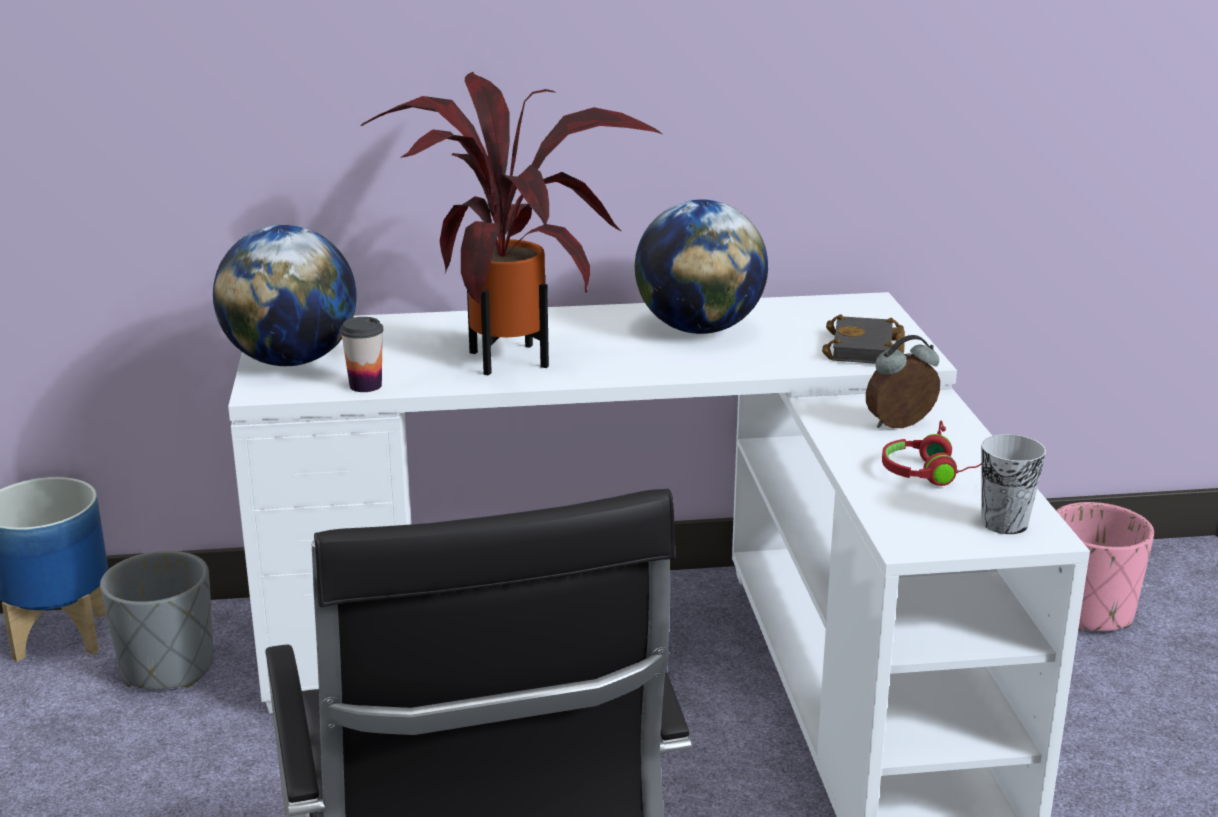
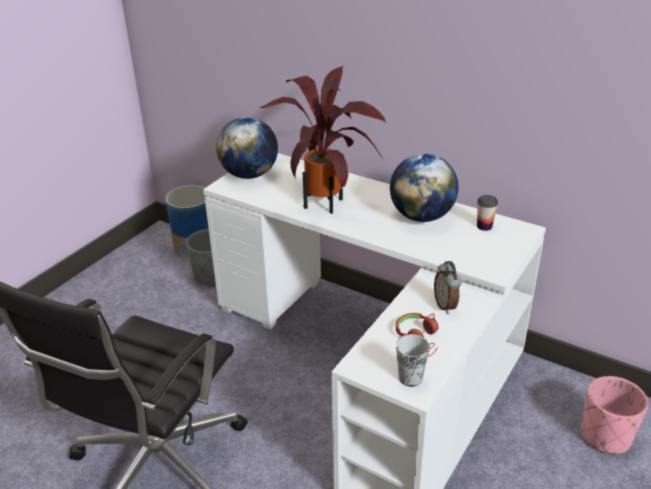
camera: 40 degrees right, 10 degrees up
cup [340,317,384,392] -> cup moved to [477,195,498,231]
black book [822,314,905,364] -> none
alarm clock [866,335,940,428] -> alarm clock turned 120 degrees counterclockwise [434,261,462,314]

